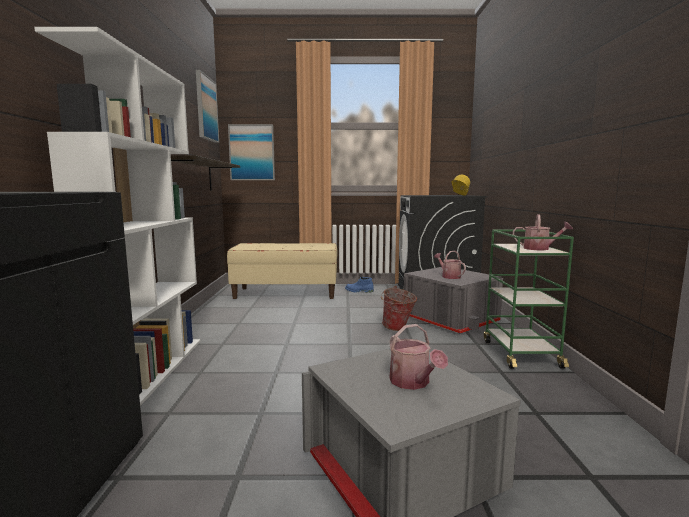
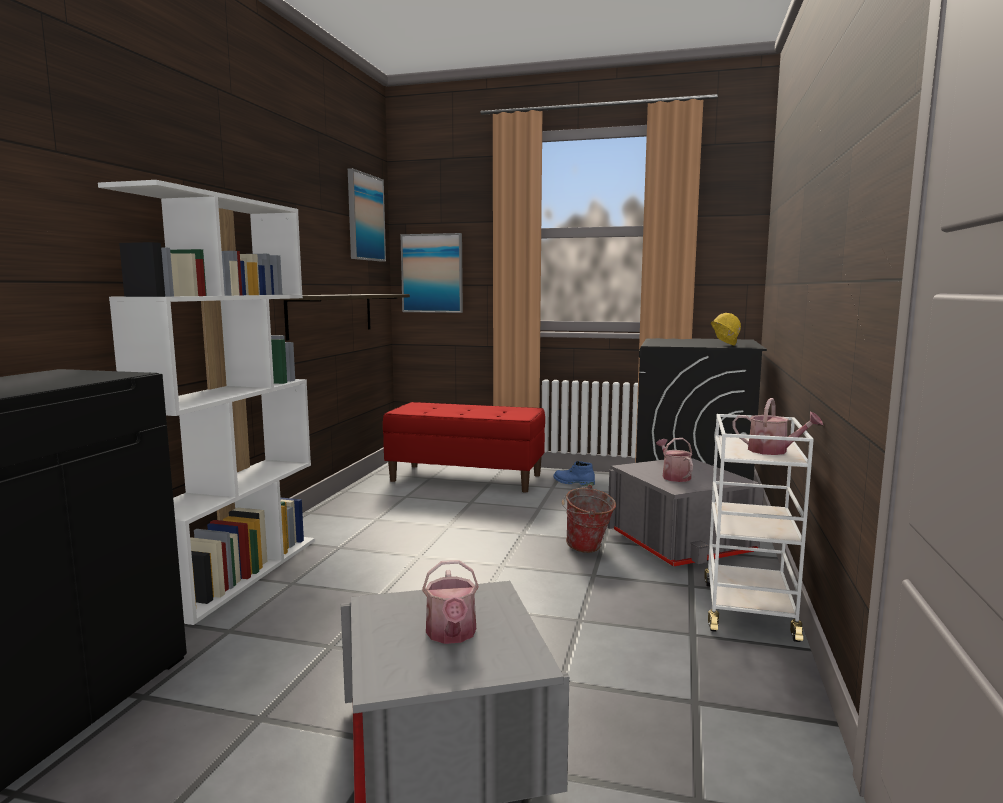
camera: 15 degrees right, 0 degrees up
beige bench [227,243,338,299] -> red bench [383,402,545,492]
green cart [484,230,574,369] -> white cart [704,414,814,642]

